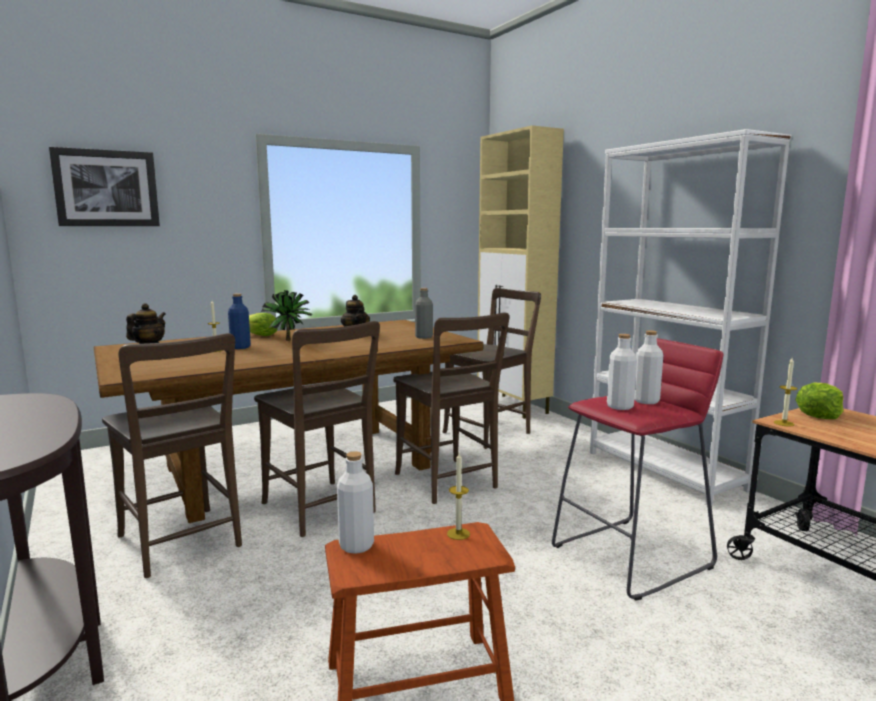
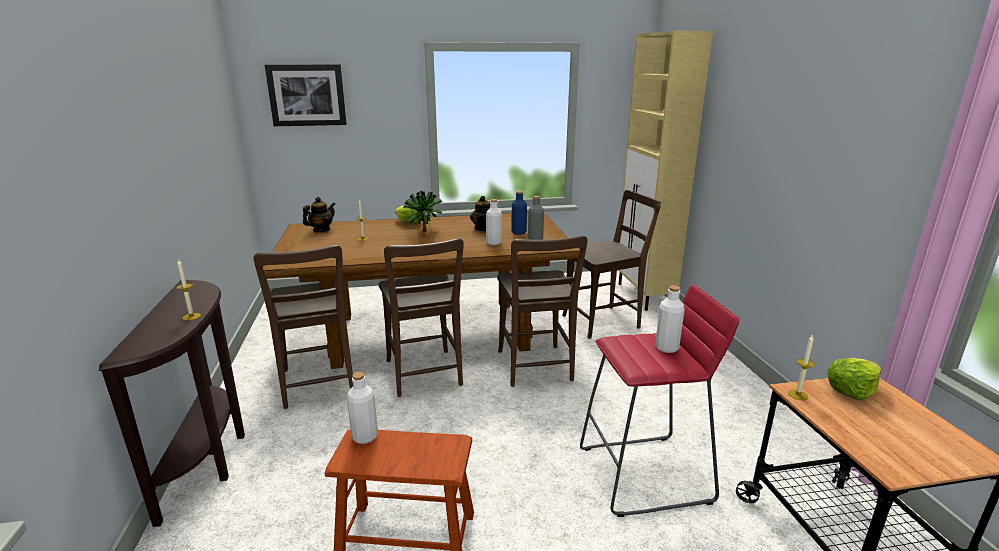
camera: 20 degrees right, 10 degrees up
blue bottle [228,293,251,349] -> blue bottle moved to [511,191,527,235]
candle [447,453,470,540] -> candle moved to [177,259,201,321]
white bookcase [590,129,792,505] -> none
white bottle [607,334,637,410] -> white bottle moved to [486,199,502,245]

